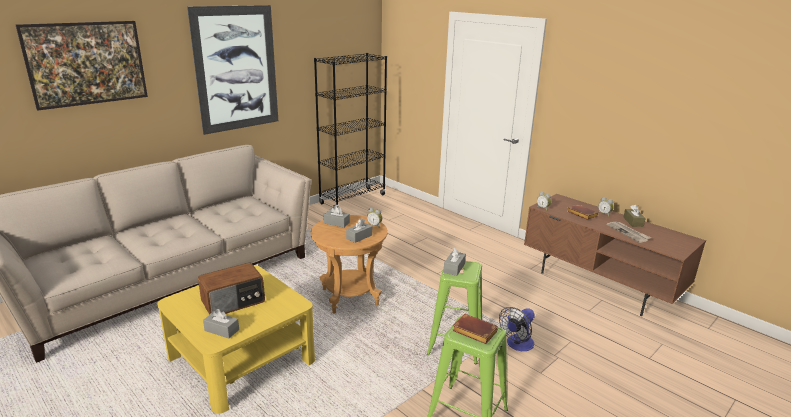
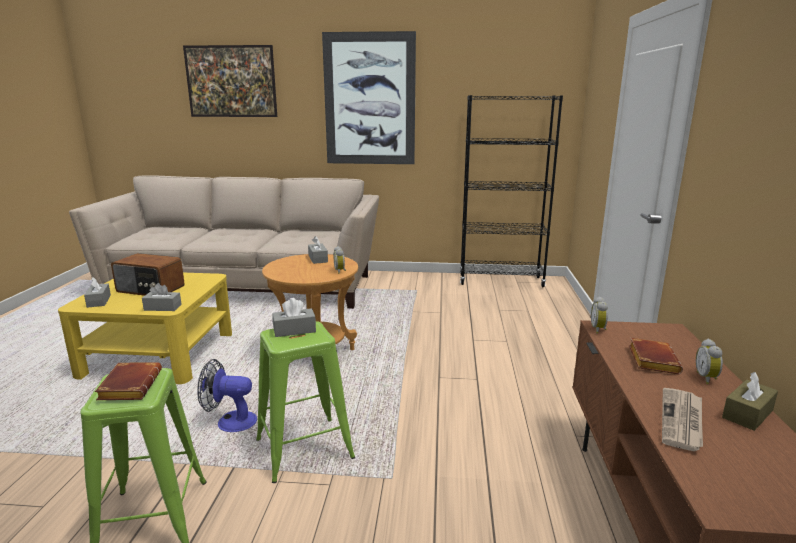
camera: 50 degrees right, 5 degrees down
grey tissue box [346,219,372,243] -> grey tissue box moved to [142,283,182,311]
fan [499,307,535,351] -> fan moved to [197,359,257,432]

